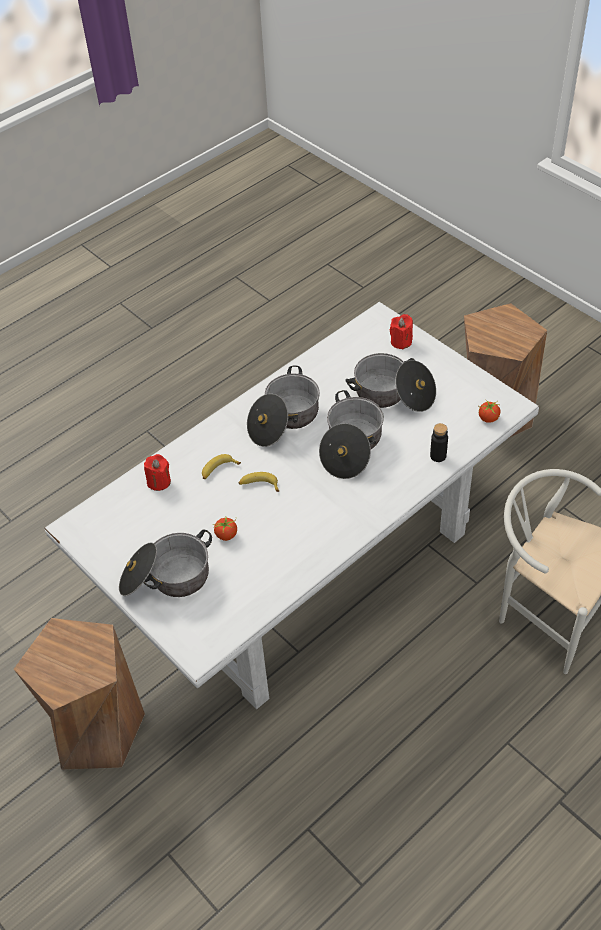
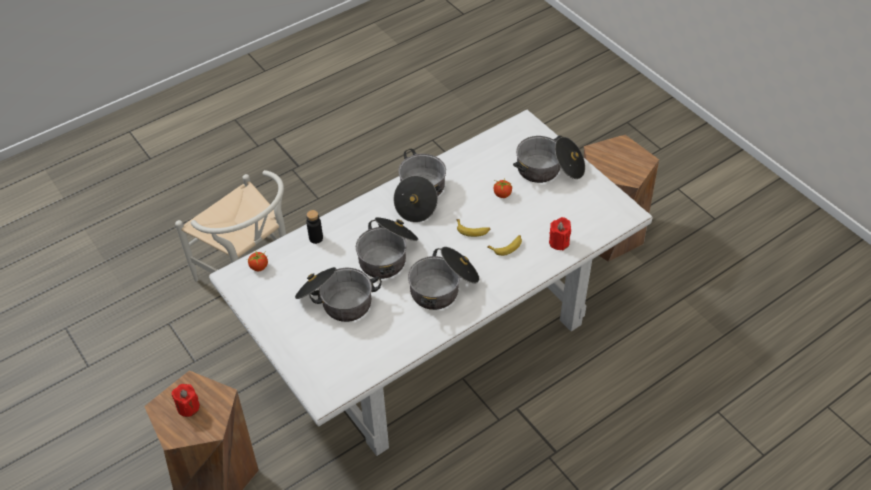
camera: 175 degrees left, 0 degrees up
red candle [390,314,413,350] -> red candle moved to [171,384,200,417]
none -> cooking pot [393,149,446,223]

